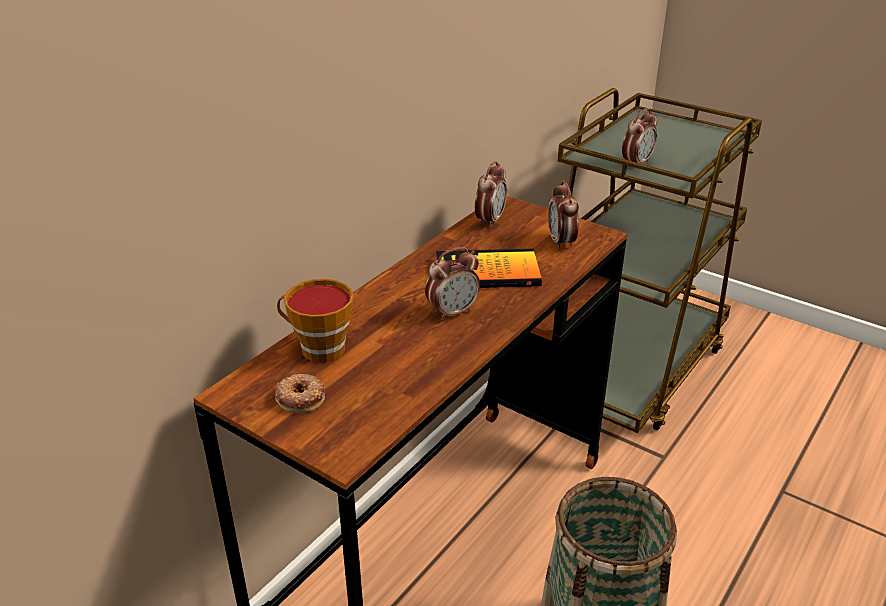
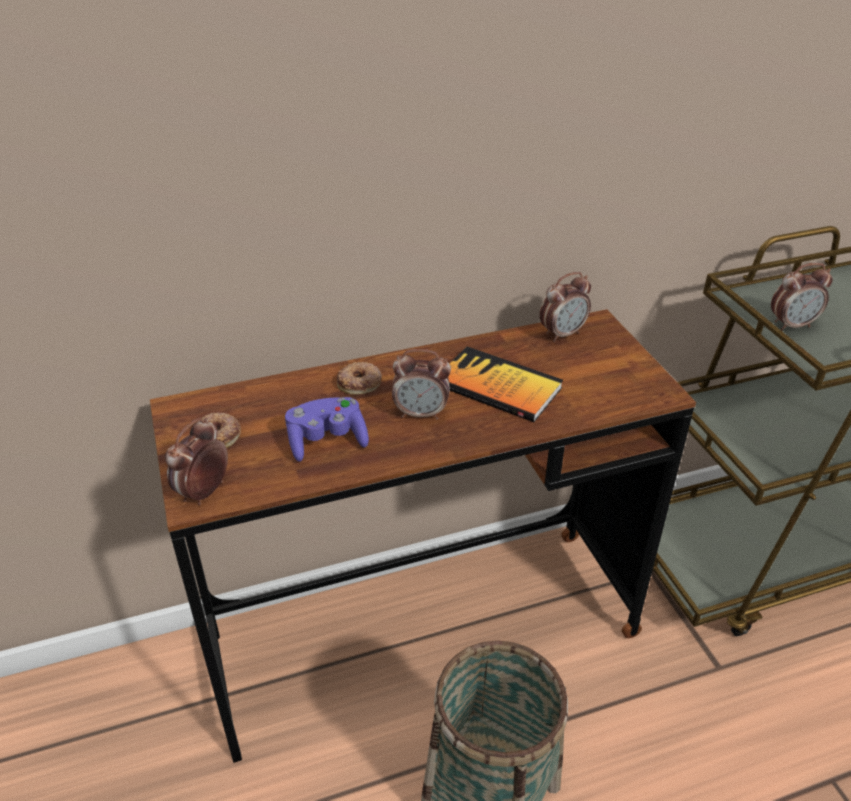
camera: 35 degrees right, 5 degrees up
cup [277,279,354,363] -> none
alarm clock [548,180,579,250] -> alarm clock moved to [165,417,228,505]
none -> purple game controller [285,397,369,462]
none -> donut [337,362,382,395]

